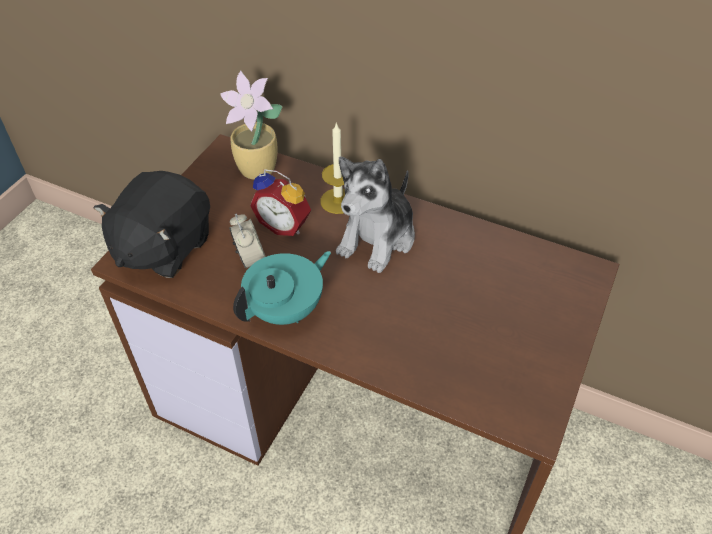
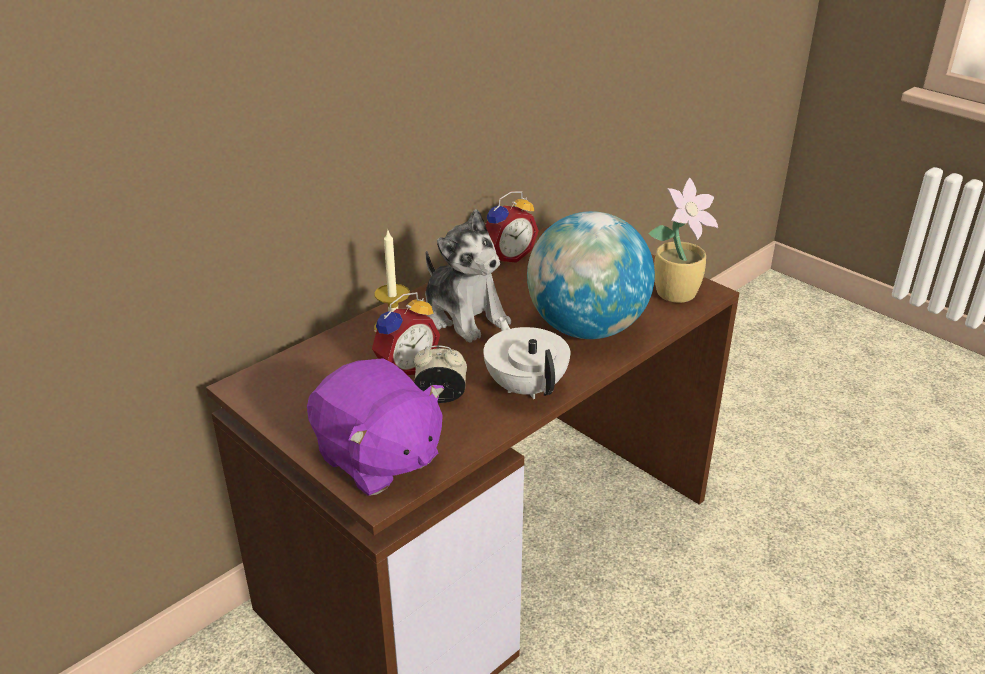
camera: 70 degrees left, 15 degrees down
black plush toy [94,171,210,278] -> purple plush toy [307,358,444,496]
potted plant [220,71,283,180] -> potted plant moved to [648,177,718,303]
turquoise teapot [233,251,331,325] -> white teapot [483,317,570,399]
none -> alarm clock [485,191,539,263]
none -> globe [527,211,655,339]

